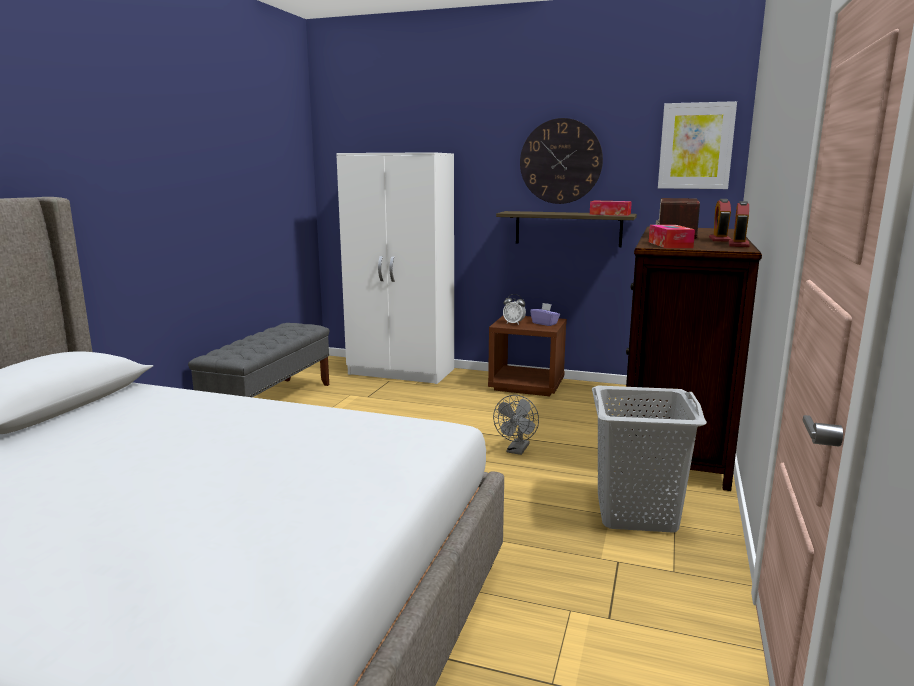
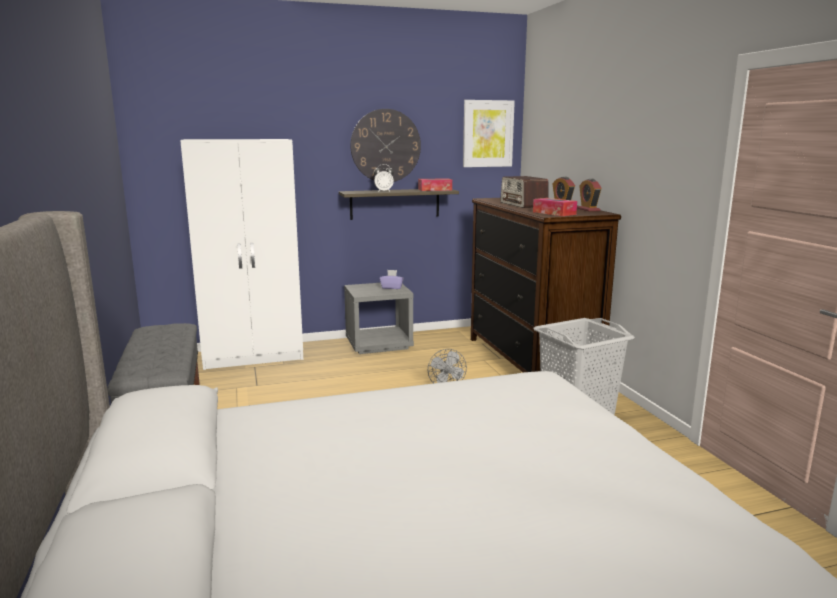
camera: 35 degrees left, 0 degrees up
brown nightstand [488,316,567,396] -> grey nightstand [344,283,414,354]
alarm clock [503,294,526,325] -> alarm clock moved to [374,164,394,192]

